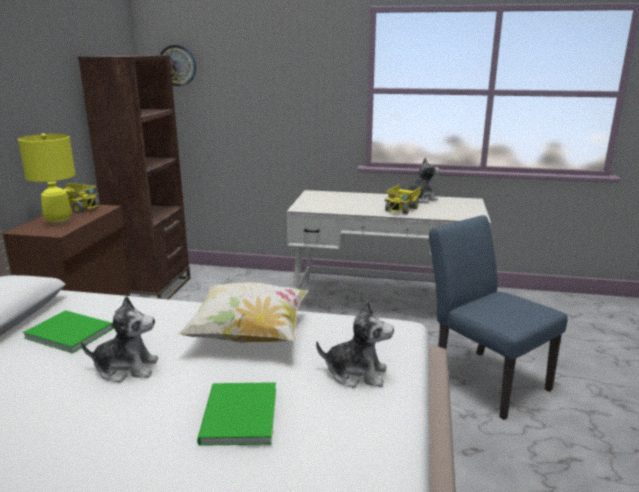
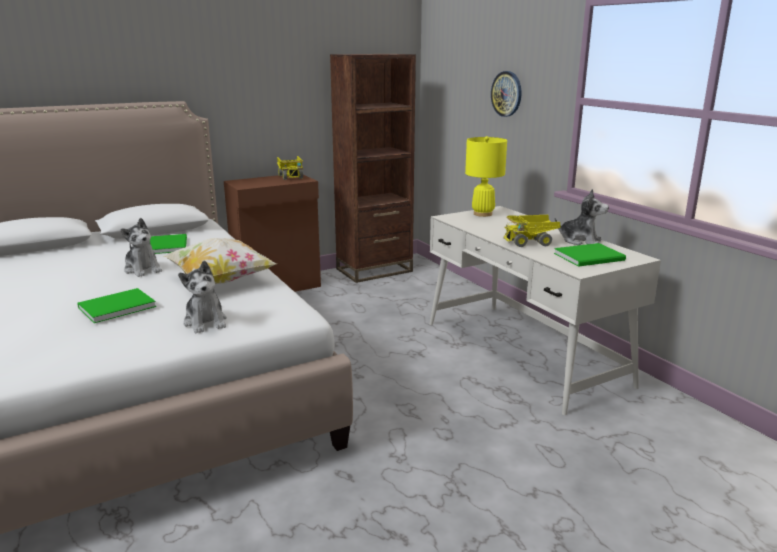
camera: 50 degrees right, 0 degrees up
yellow table lamp [18,133,75,225] -> yellow table lamp moved to [465,136,507,217]
wall clock [160,45,196,86] -> wall clock moved to [491,71,521,117]
blue chair [429,215,568,420] -> none
none -> green book [554,243,626,267]

